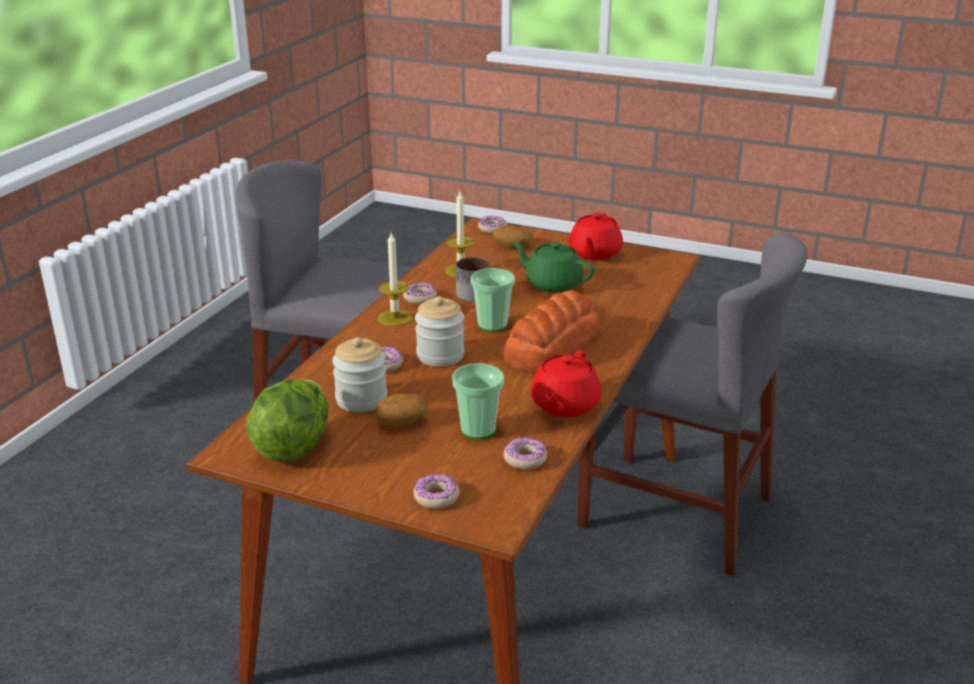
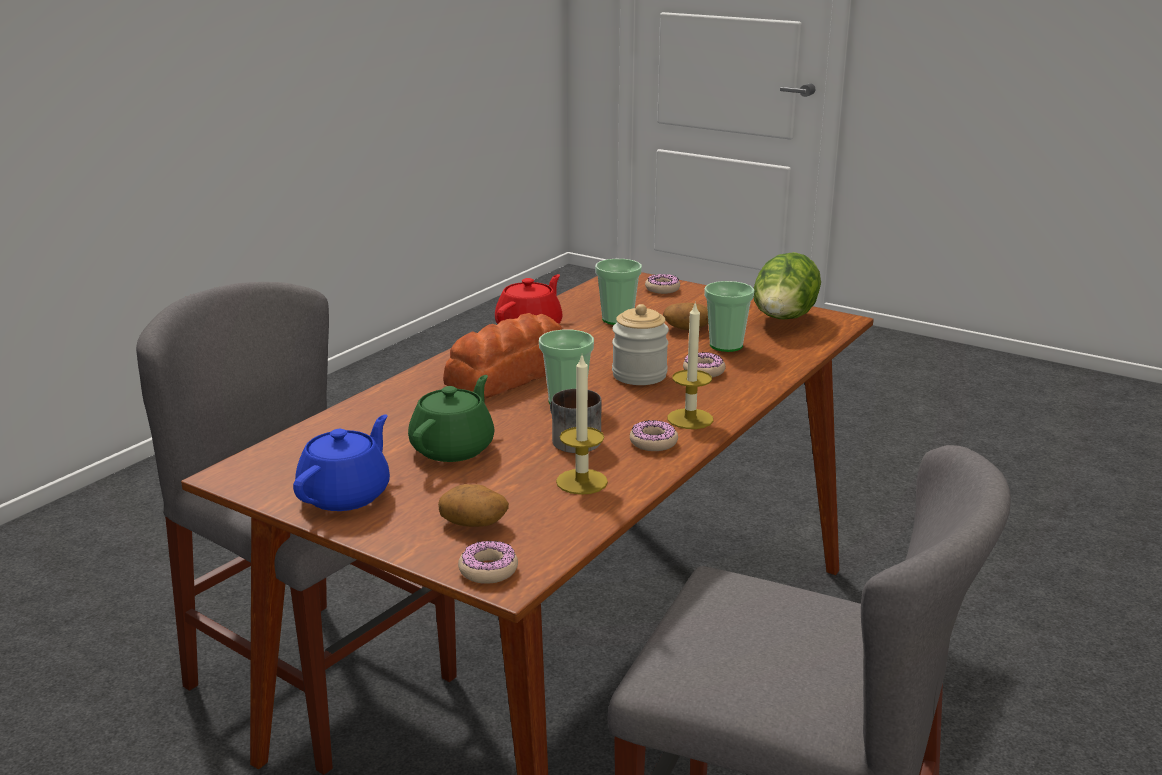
camera: 170 degrees left, 5 degrees down
jar [332,337,387,412] -> cup [704,281,754,352]
donut [504,437,547,470] -> none
green teapot [512,242,595,293] -> green teapot turned 105 degrees counterclockwise [408,375,495,462]
red teapot [569,213,623,260] -> blue teapot [293,414,390,511]

